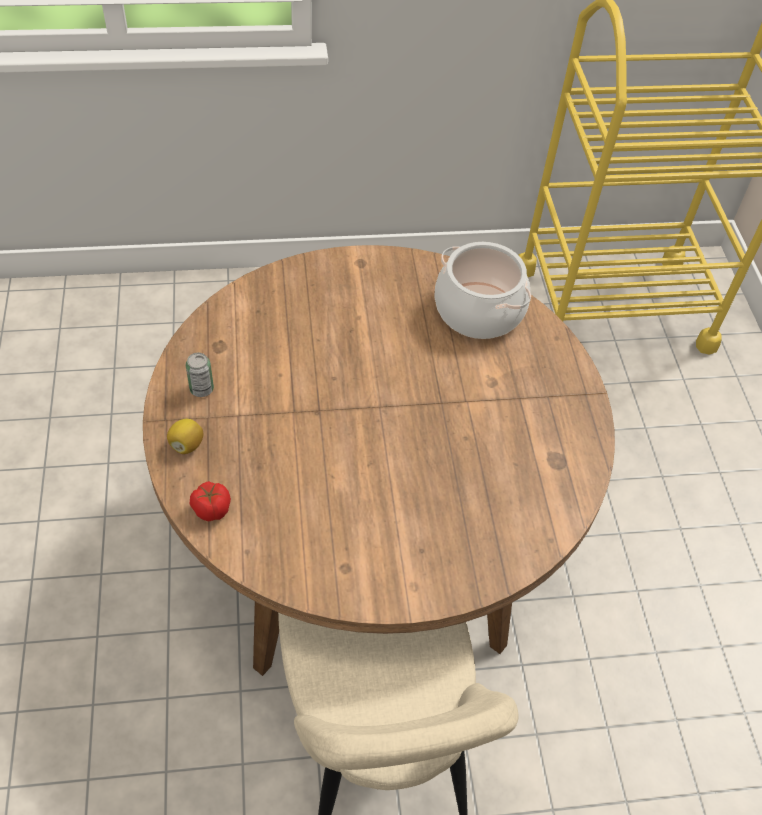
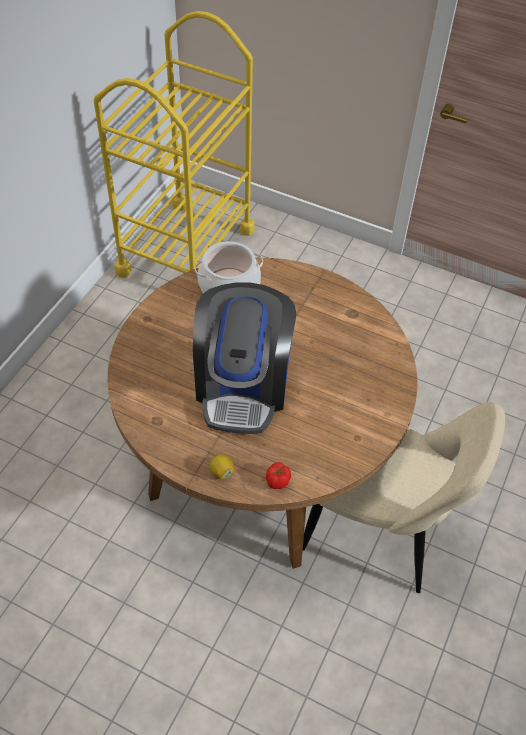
camera: 55 degrees left, 0 degrees up
can [186,353,214,397] -> none
none -> coffee machine [193,282,296,434]

